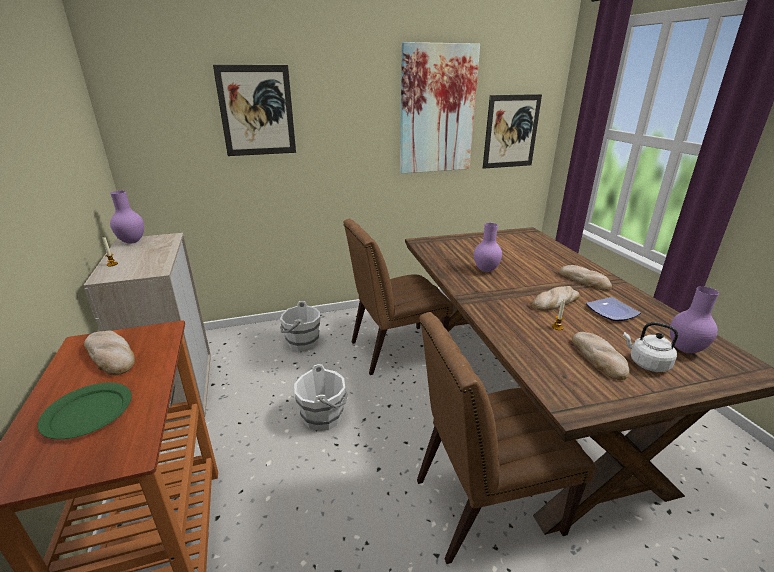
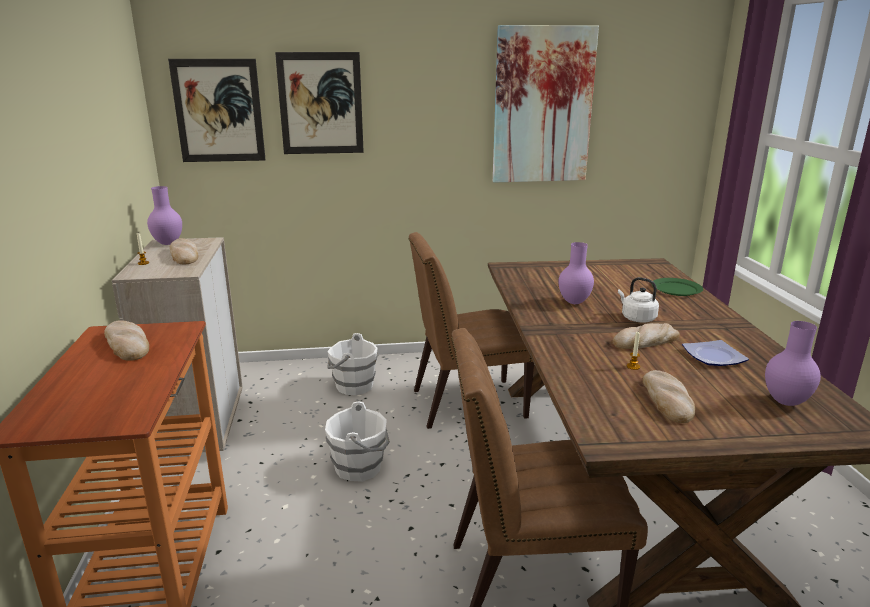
camera: 10 degrees right, 5 degrees down
green plate [37,383,132,439] -> green plate moved to [652,278,703,296]
picture [483,94,542,169] -> picture moved to [168,59,266,162]
bread [559,265,612,291] -> bread moved to [170,238,199,264]
white kettle [623,322,678,372] -> white kettle moved to [618,277,659,323]

